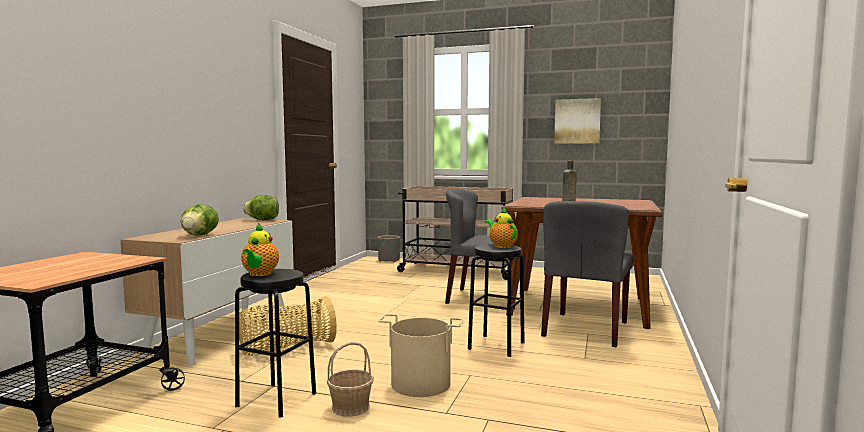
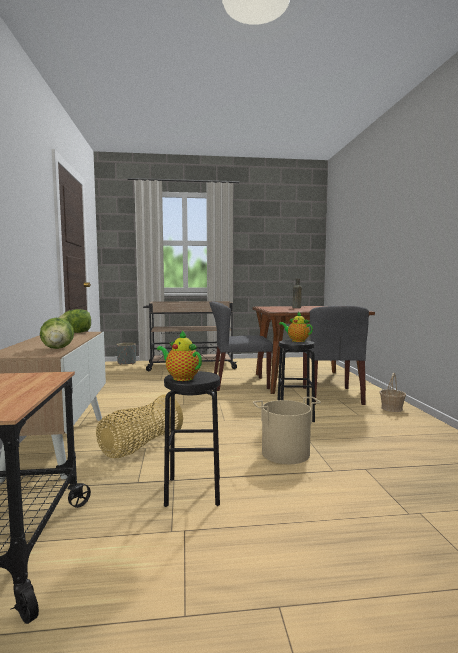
camera: 25 degrees left, 0 degrees up
teapot [241,223,279,276] -> teapot turned 150 degrees clockwise [157,331,202,381]
basket [327,341,374,416] -> basket moved to [379,373,406,412]
picture [554,98,601,144] -> none

